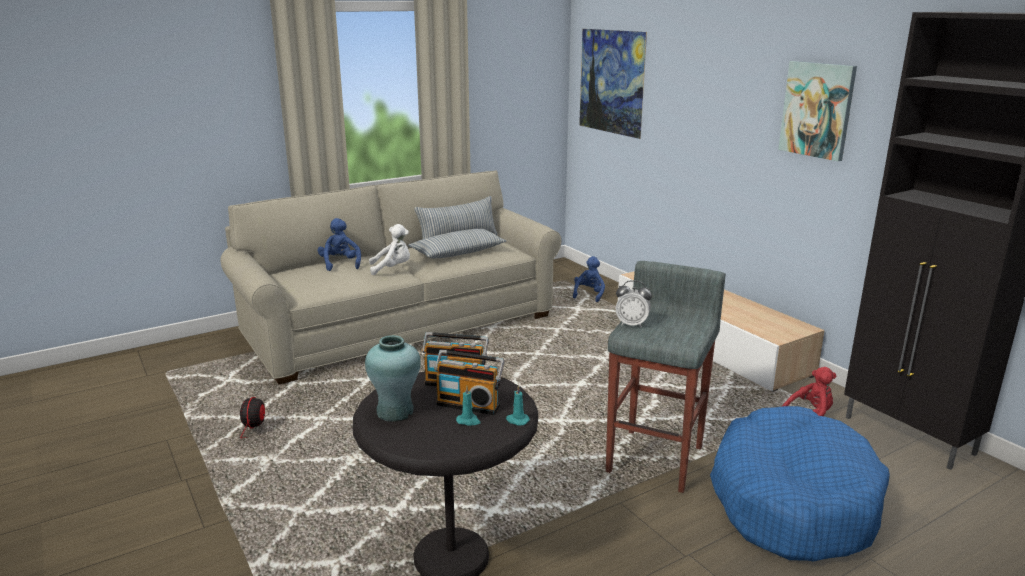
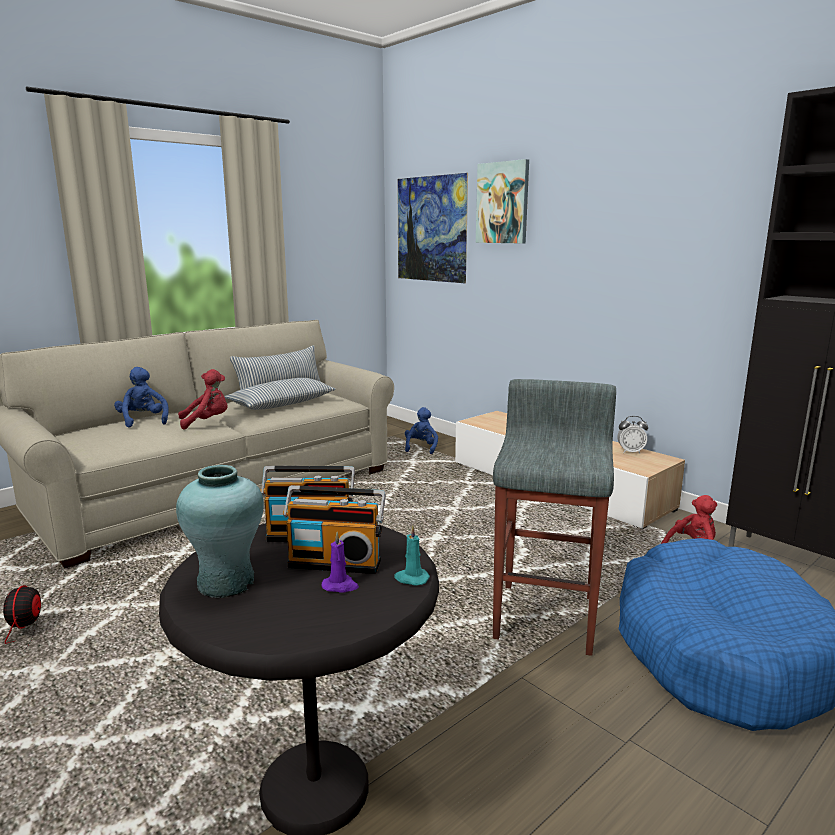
camera: 10 degrees left, 5 degrees down
white plush toy [369,224,410,275] -> red plush toy [178,369,227,430]
turquoise candle [456,386,481,426] -> purple candle [322,532,359,593]
alarm clock [616,280,652,328] -> alarm clock moved to [617,416,648,454]
picture [778,61,857,161] -> picture moved to [476,159,529,243]

